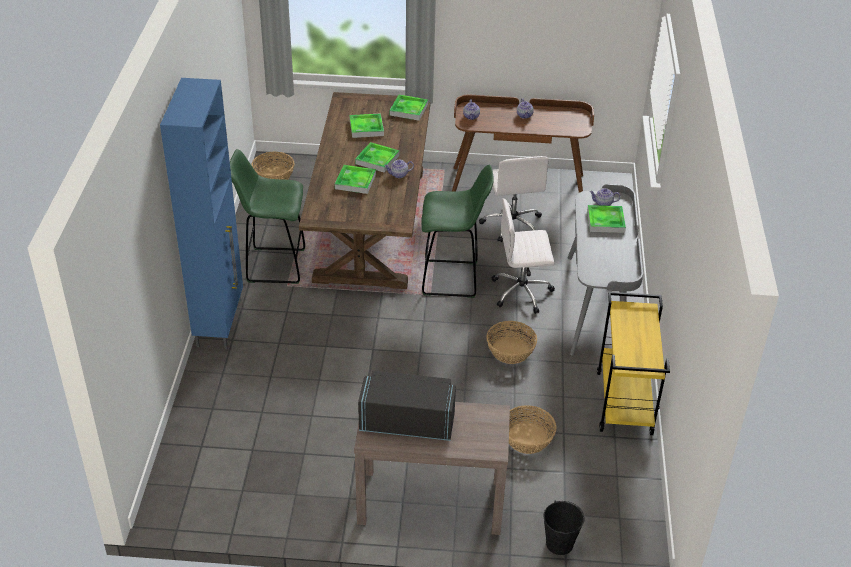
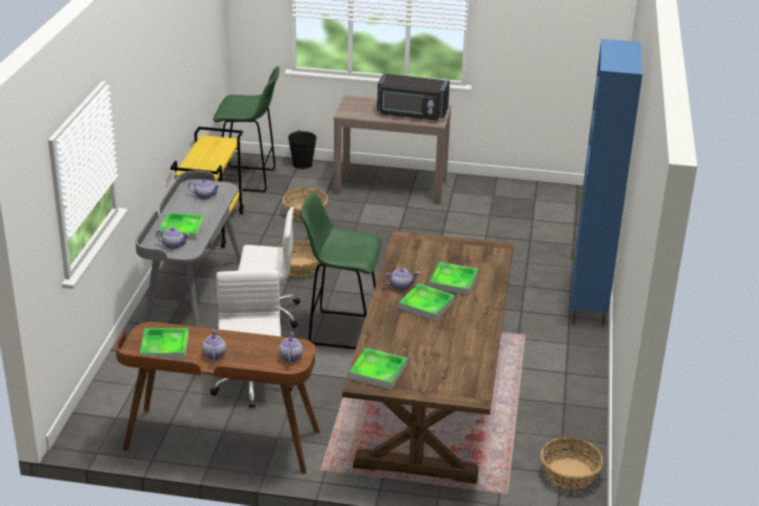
camera: 175 degrees left, 10 degrees down
green stool [230,149,305,284] -> green stool moved to [213,66,279,193]
tray [349,113,384,138] -> tray moved to [140,328,189,360]
none -> teapot [188,179,220,199]

